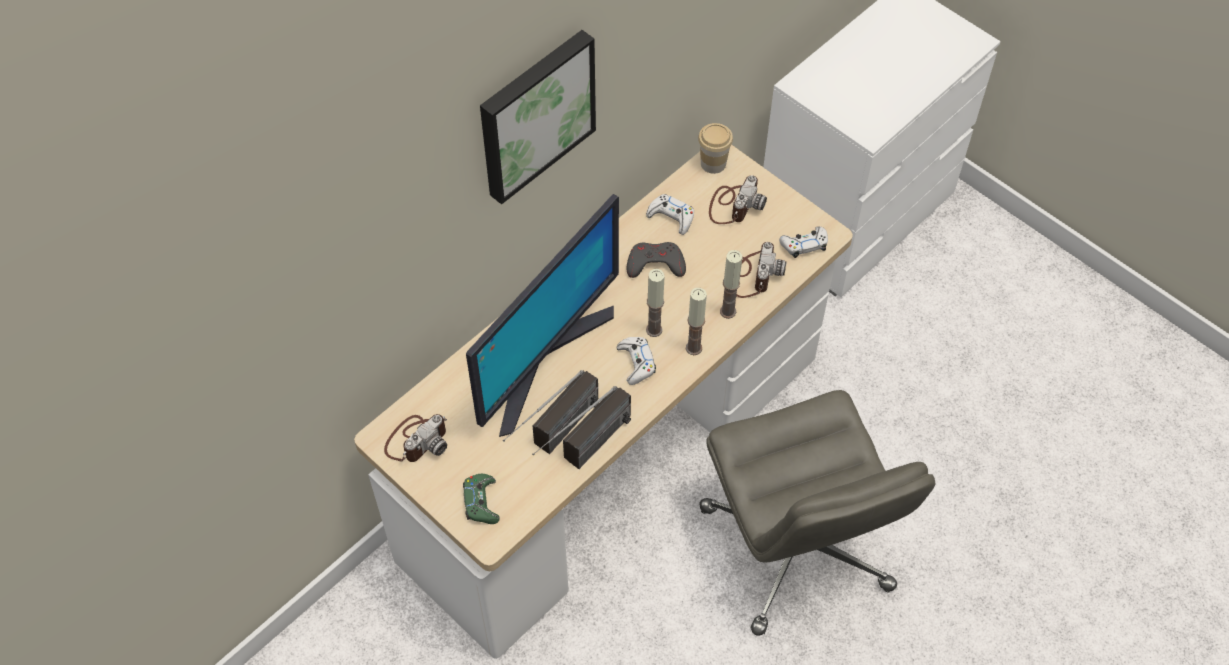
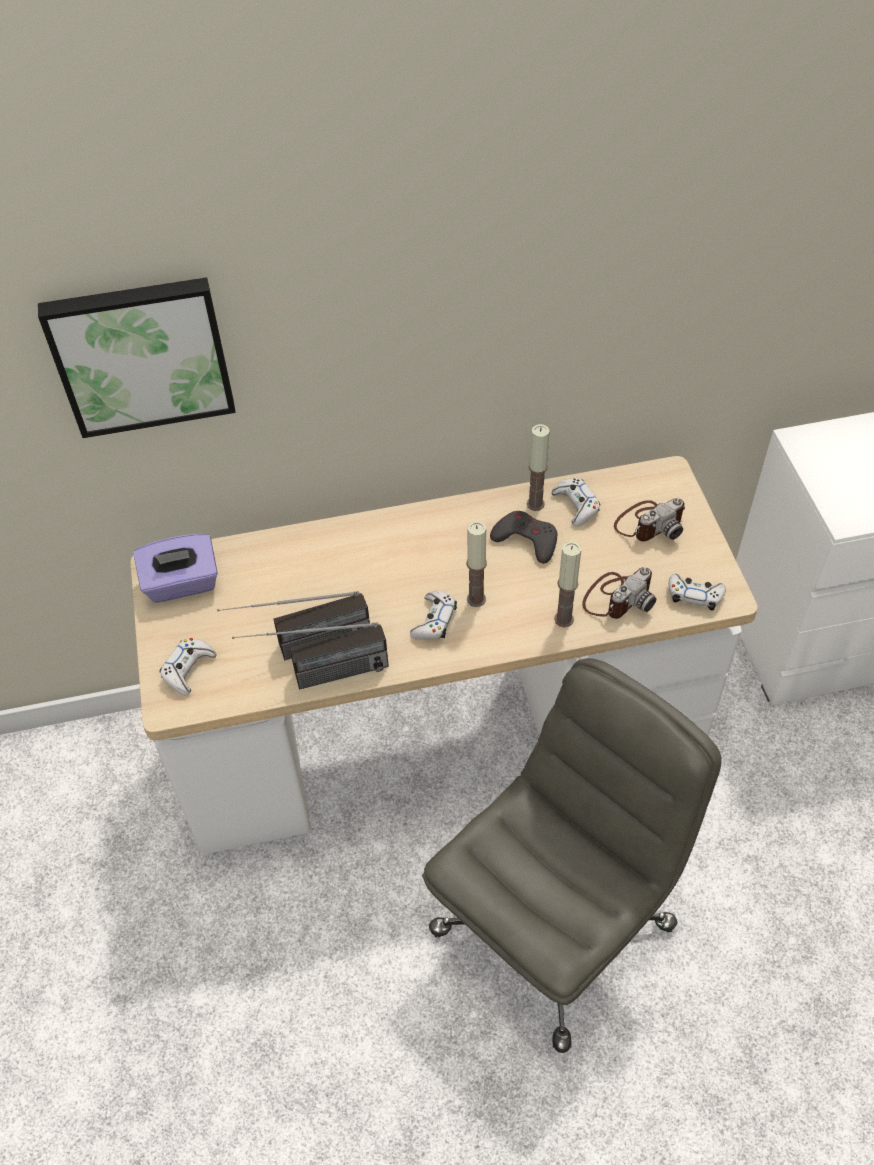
camera: 35 degrees right, 5 degrees down
camera [384,414,447,462] -> purple tissue box [133,534,218,603]
green game controller [463,474,500,524] -> white game controller [159,638,216,696]
monitor [466,194,619,437] -> none
picture [480,30,596,204] -> picture moved to [38,277,236,438]
candle [686,287,707,355] -> candle moved to [527,424,549,511]
cup [698,123,733,174] -> none
grey office chair [699,390,935,636] -> grey office chair turned 150 degrees counterclockwise [422,658,722,1053]

